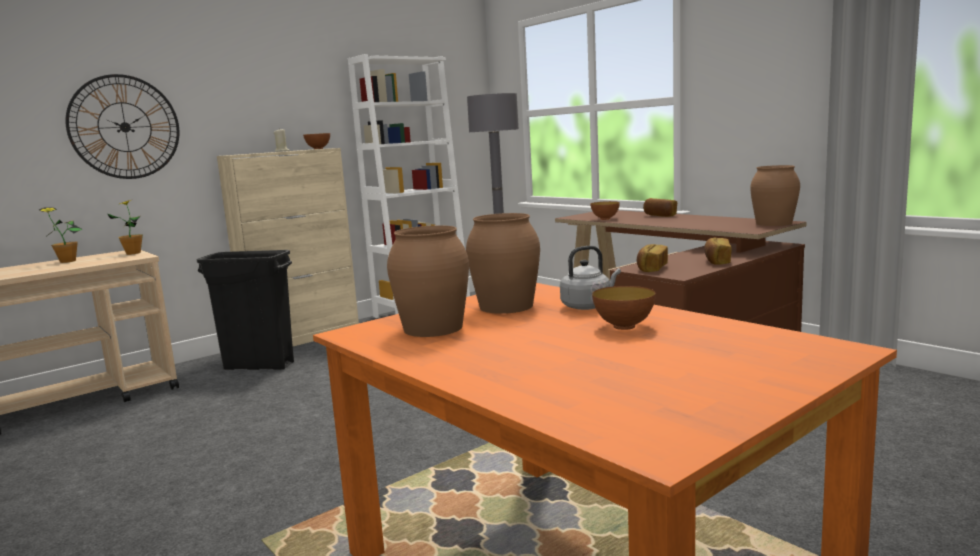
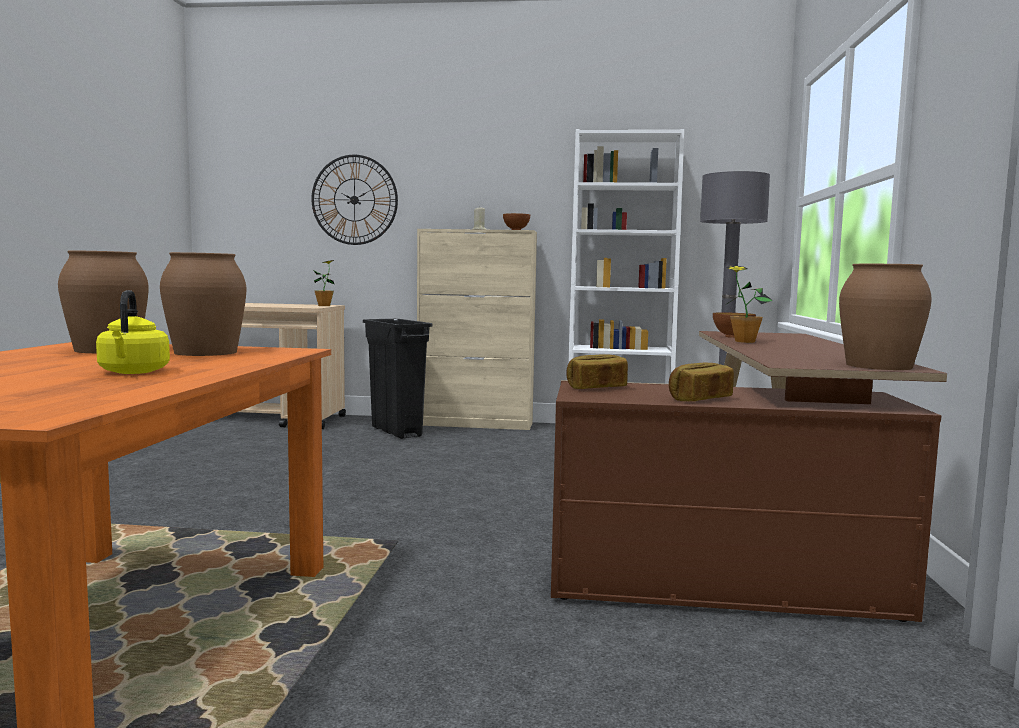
camera: 45 degrees right, 5 degrees down
potted plant [39,207,82,263] -> potted plant moved to [726,266,773,343]
grey kettle [560,246,621,310] -> none
bowl [592,286,656,330] -> yellow kettle [96,290,170,374]
bread [643,198,677,217] -> none

